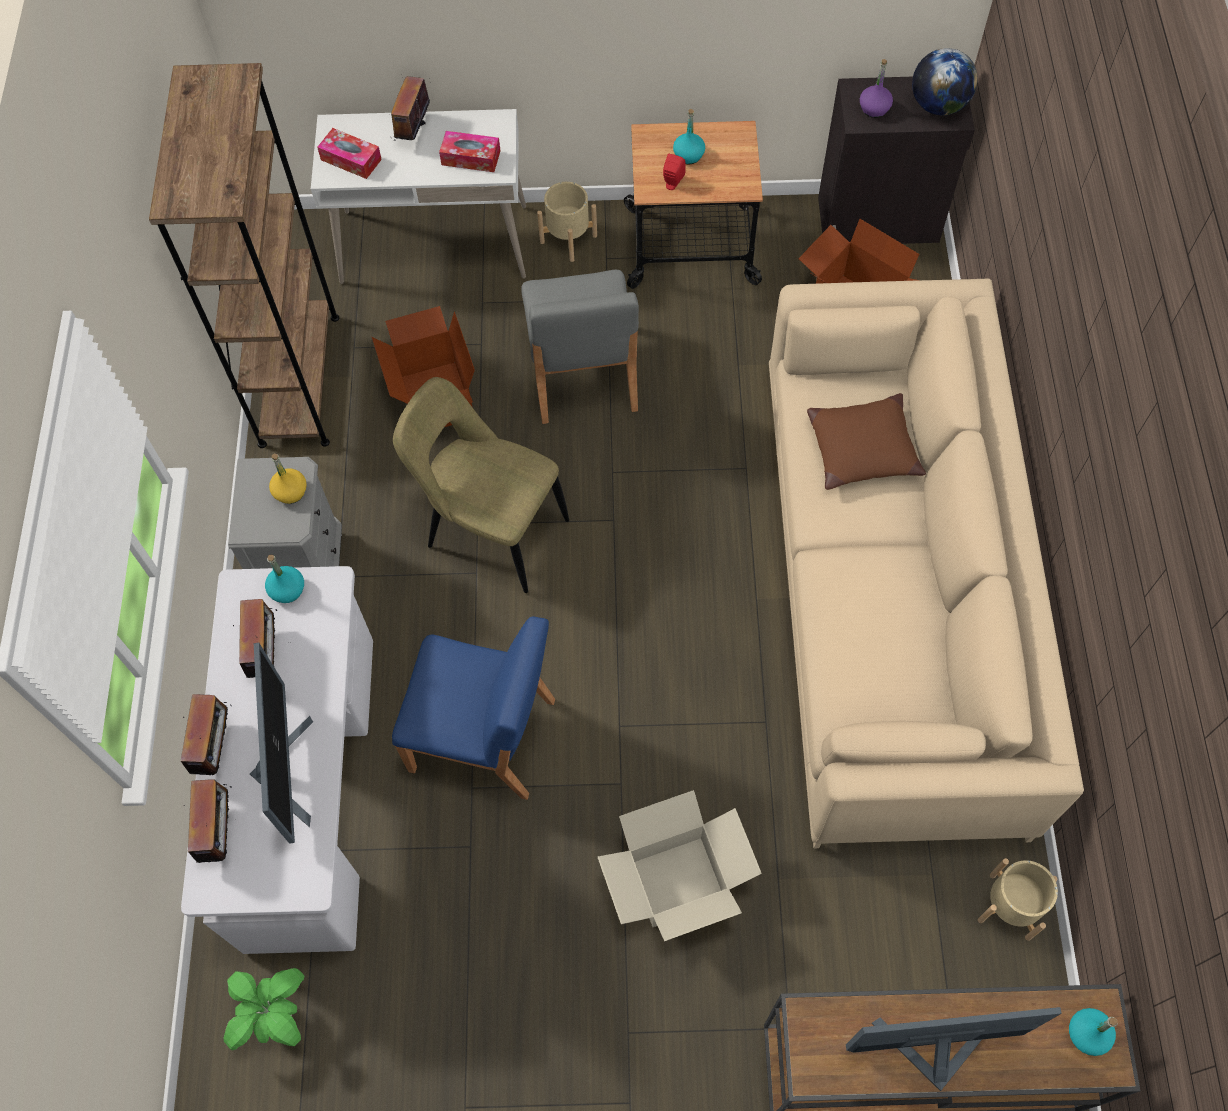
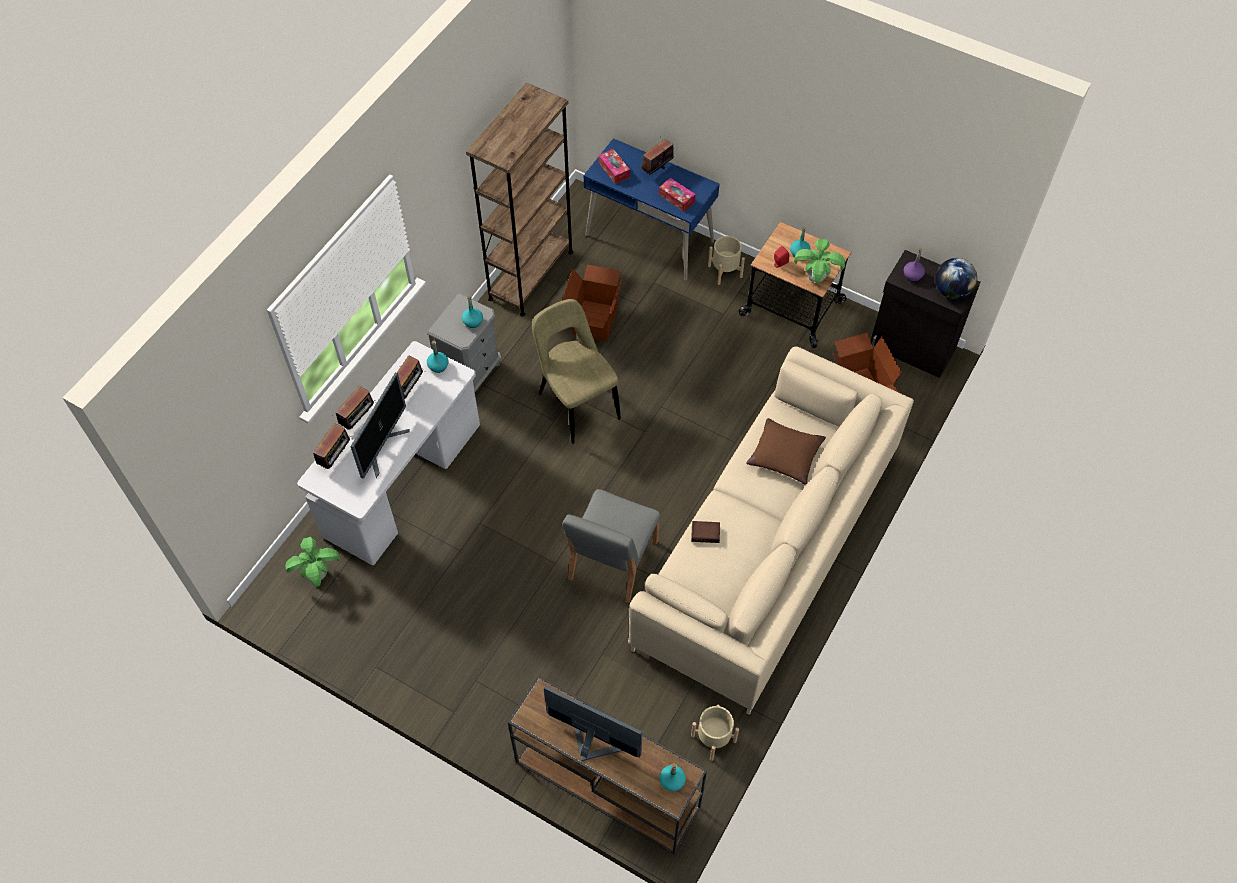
camera: 30 degrees right, 5 degrees down
yellow bottle [269,454,307,504] -> turquoise bottle [462,296,483,328]
white desk [311,109,526,284] -> blue desk [584,138,720,281]
blue chair [392,617,555,800] -> none
grey chair [521,270,639,424] -> grey chair moved to [563,489,661,603]
cardboard box [598,790,762,941] -> none
none -> book [691,521,720,543]
none -> potted plant [794,238,845,283]

